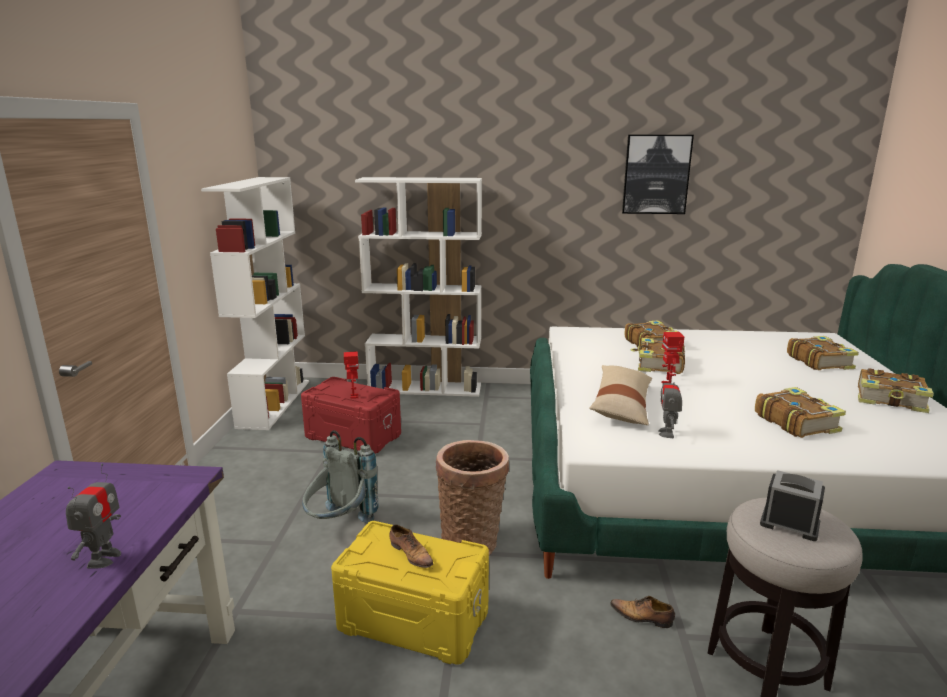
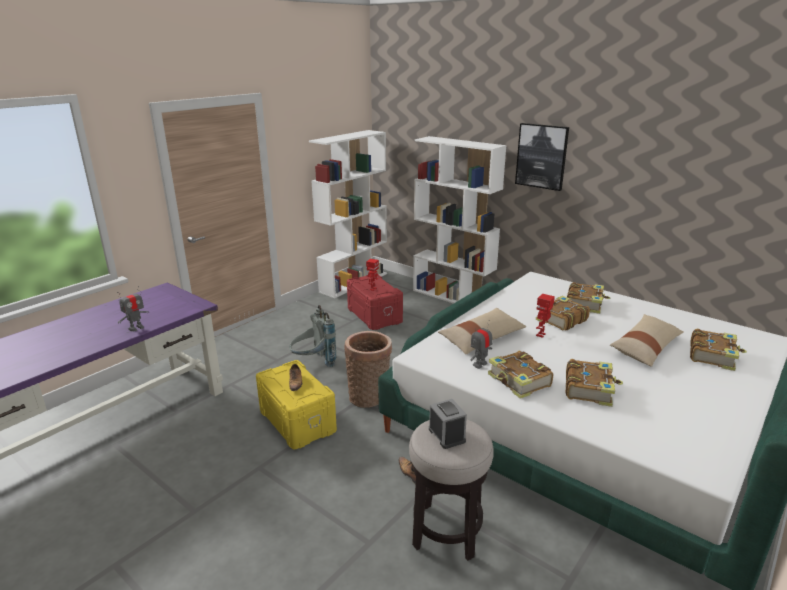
camera: 35 degrees right, 5 degrees up
picture [622,135,694,214] -> picture moved to [515,123,569,191]
book [858,368,934,413] -> book moved to [488,350,553,399]
none -> beige pillow [610,314,683,367]

